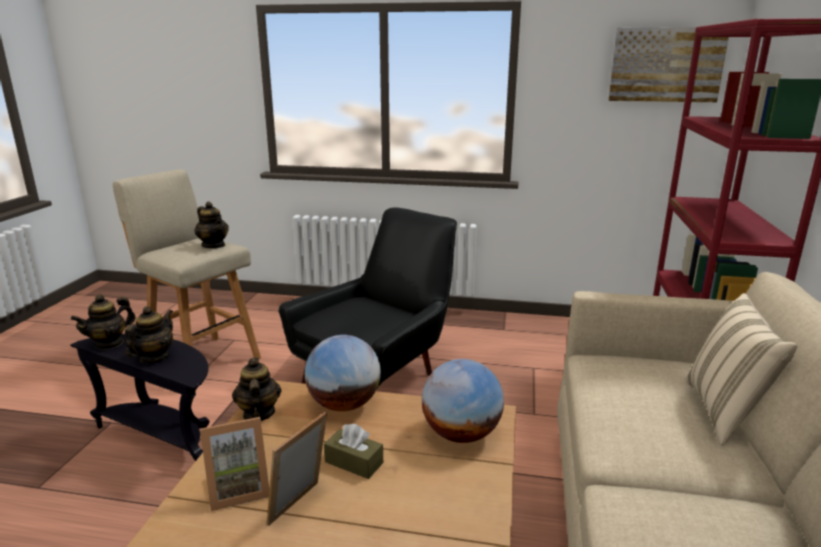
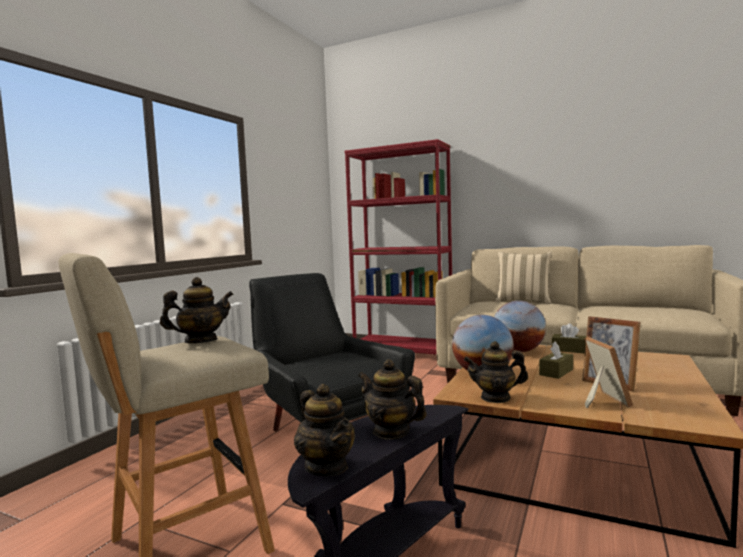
camera: 75 degrees left, 15 degrees down
picture [608,27,729,102] -> none
none -> brown tissue box [551,323,586,353]

